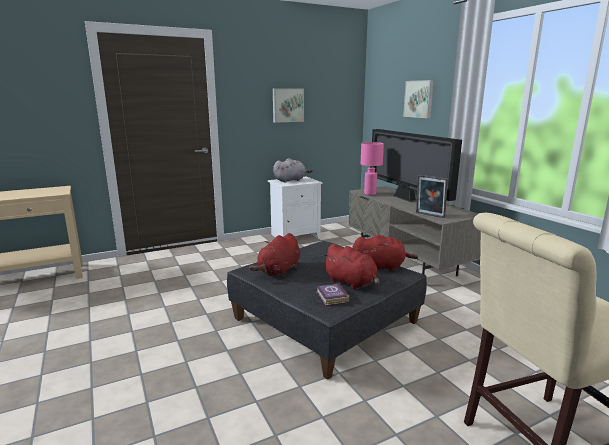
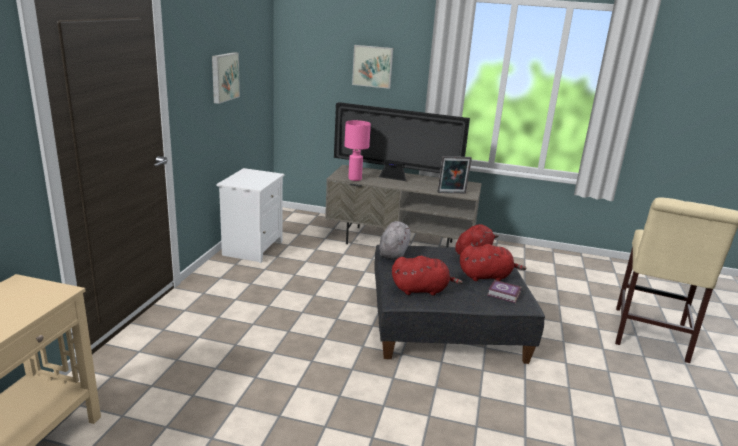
camera: 50 degrees left, 5 degrees up
red plush toy [249,233,300,277] -> red plush toy turned 75 degrees counterclockwise [392,256,463,295]
grey plush toy [273,158,313,183] -> grey plush toy moved to [379,221,410,260]

